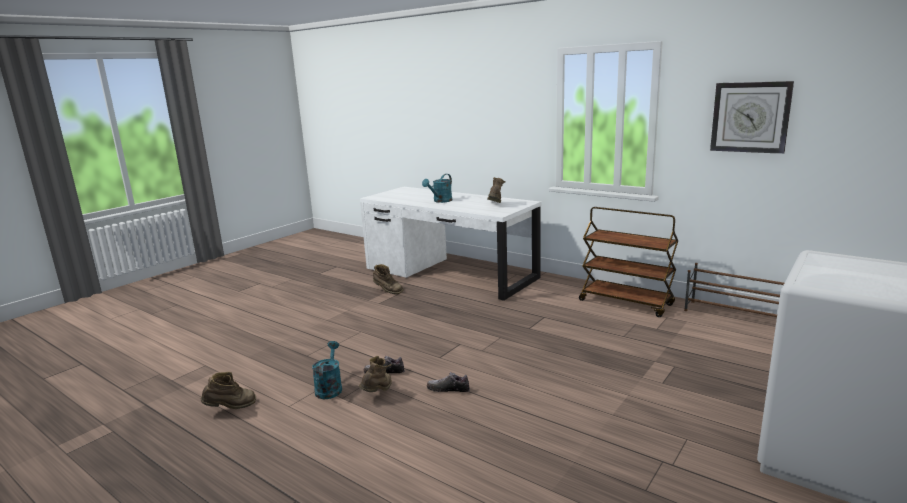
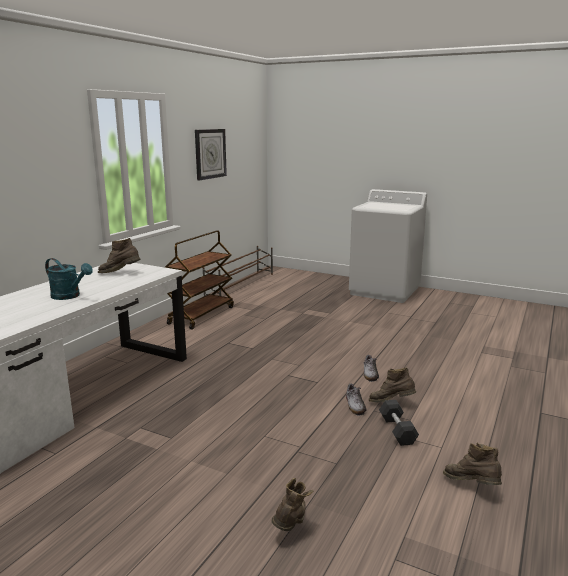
camera: 100 degrees left, 0 degrees up
turquoise watering can [312,341,342,399] -> black dumbbell [379,400,419,446]
brown boot [373,264,404,294] -> brown boot moved to [271,478,313,531]

